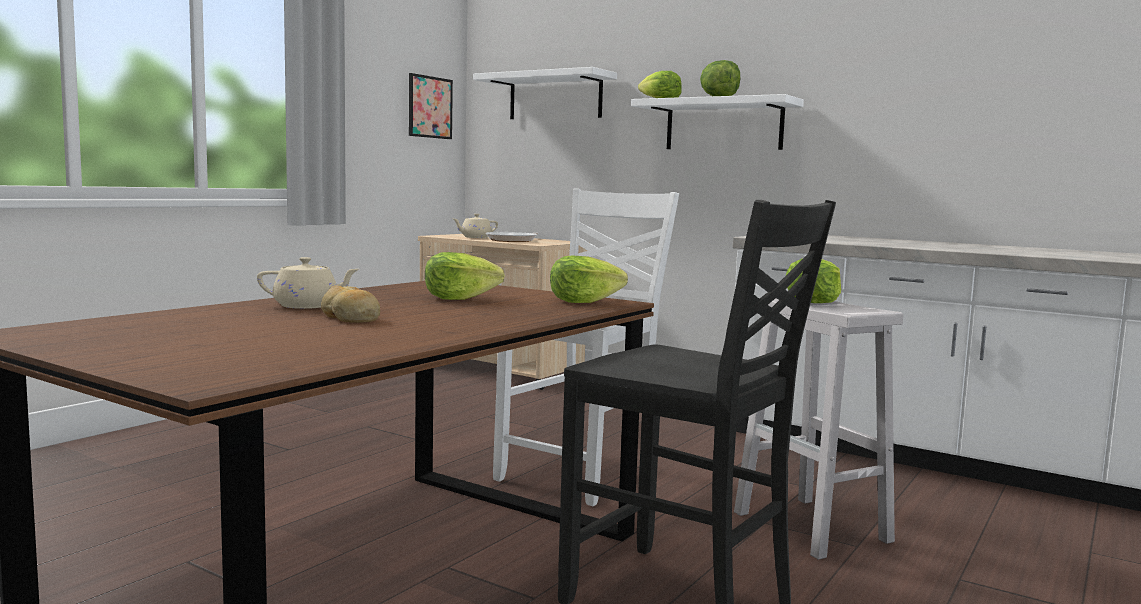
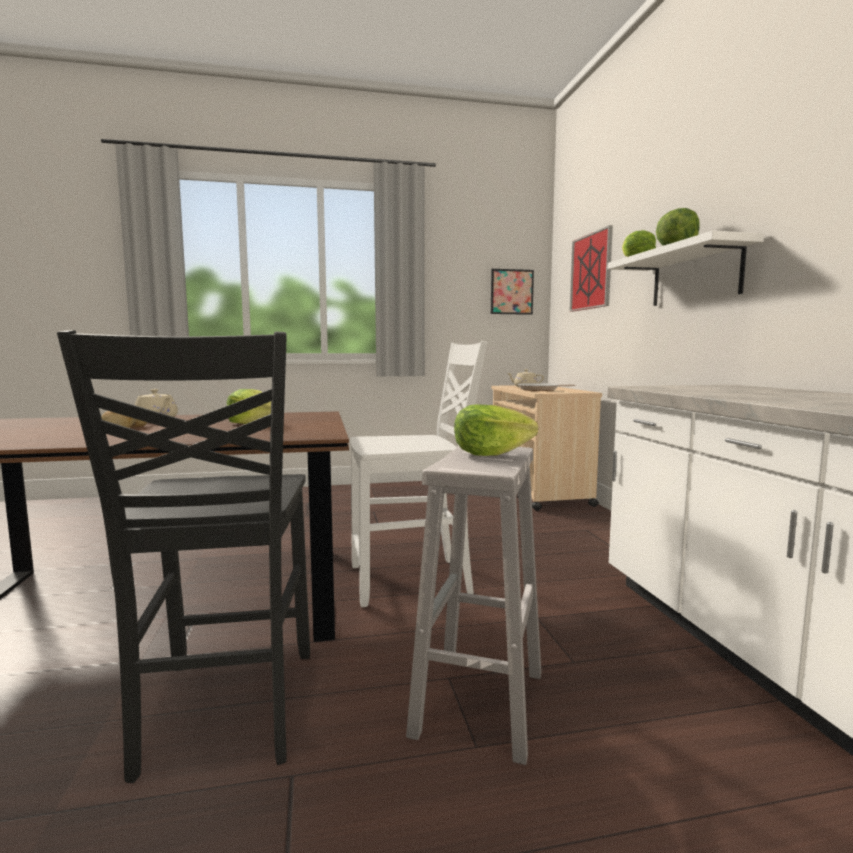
camera: 45 degrees right, 0 degrees up
white shelf [473,67,617,119] -> picture [569,225,613,312]
lettuce [550,256,628,303] -> none

